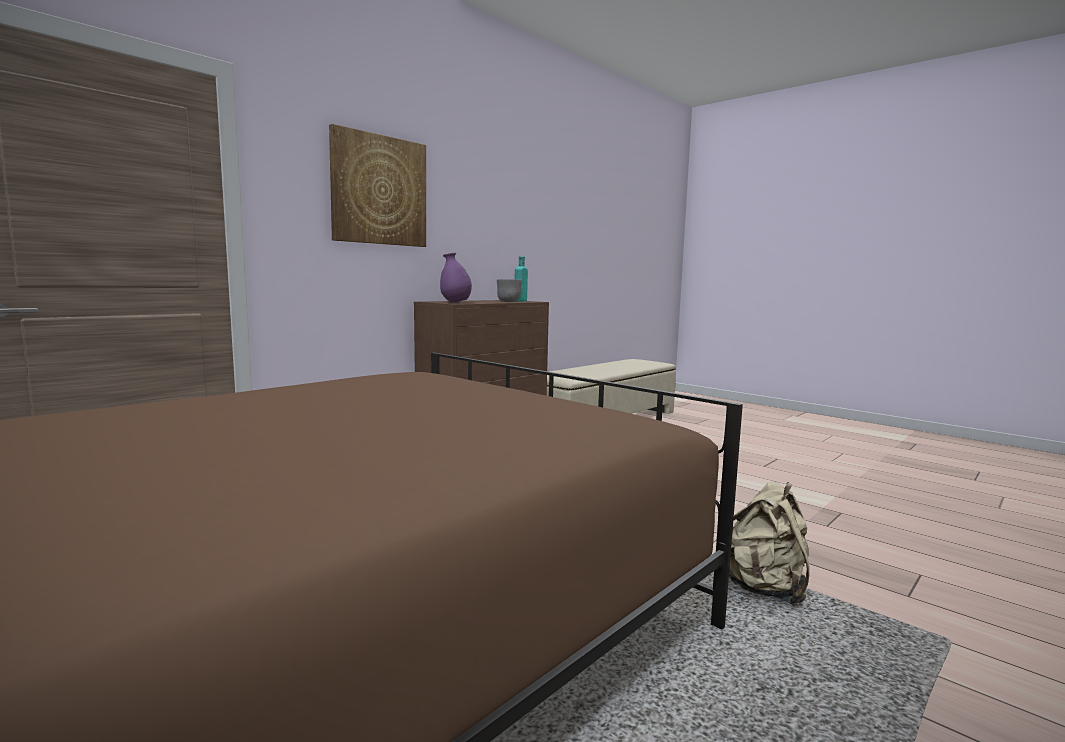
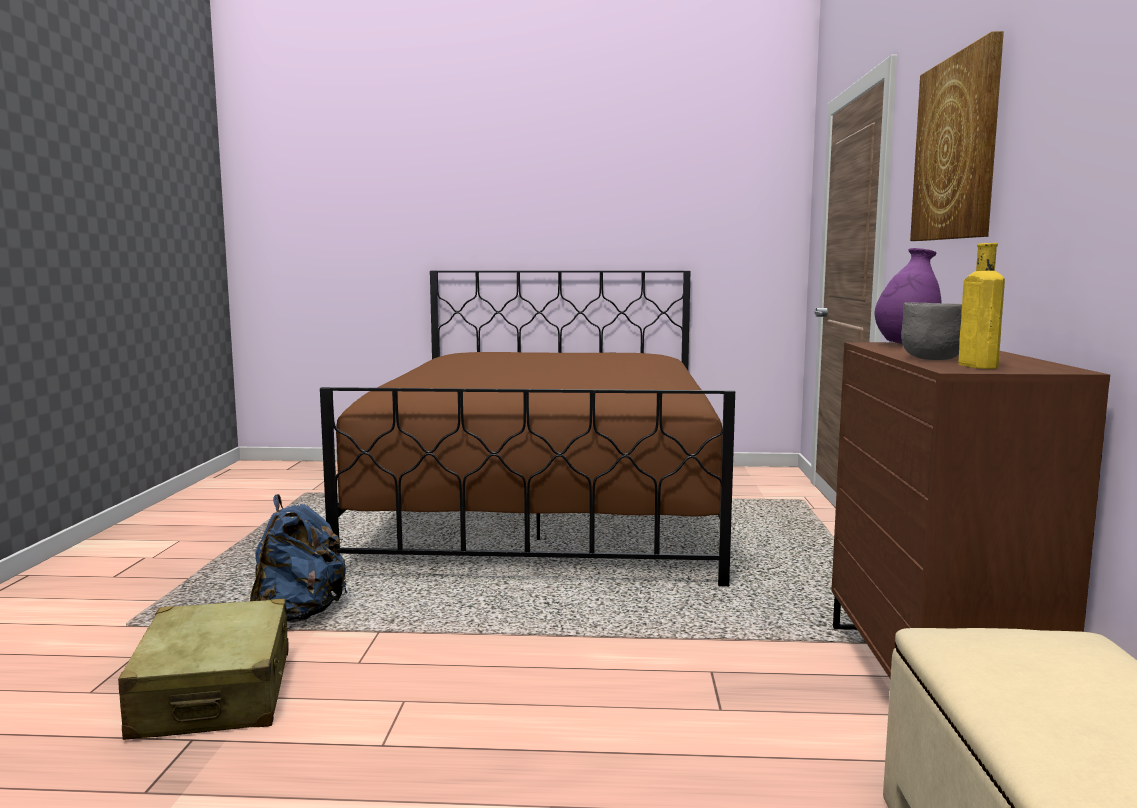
camera: 140 degrees right, 0 degrees up
turquoise bottle [514,256,528,302] -> yellow bottle [958,243,1005,369]
beige backpack [729,481,809,606] -> blue backpack [250,494,348,623]
none -> beige suitcase [118,599,288,740]

